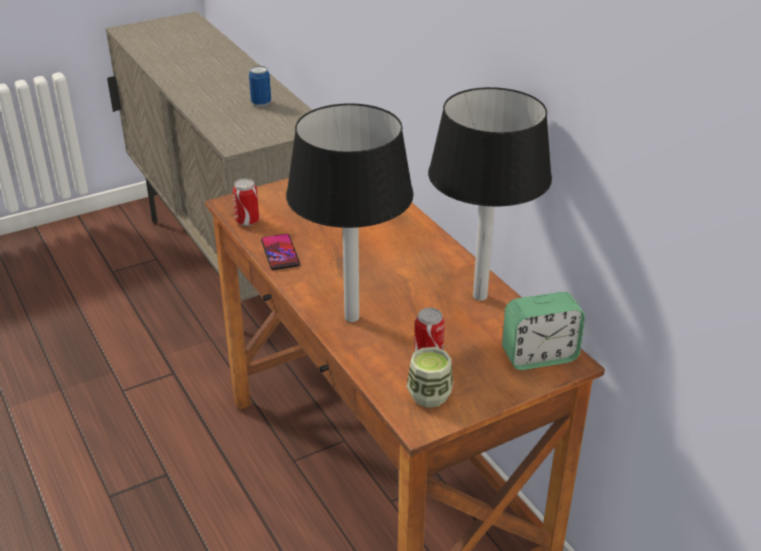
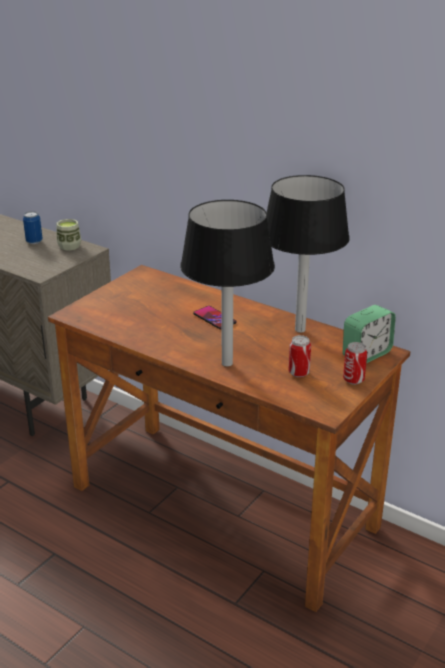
camera: 25 degrees left, 5 degrees down
can [233,178,259,226] -> can moved to [343,342,367,385]
phone [261,234,300,270] -> phone moved to [193,306,237,329]
cup [407,347,453,408] -> cup moved to [57,219,81,251]

